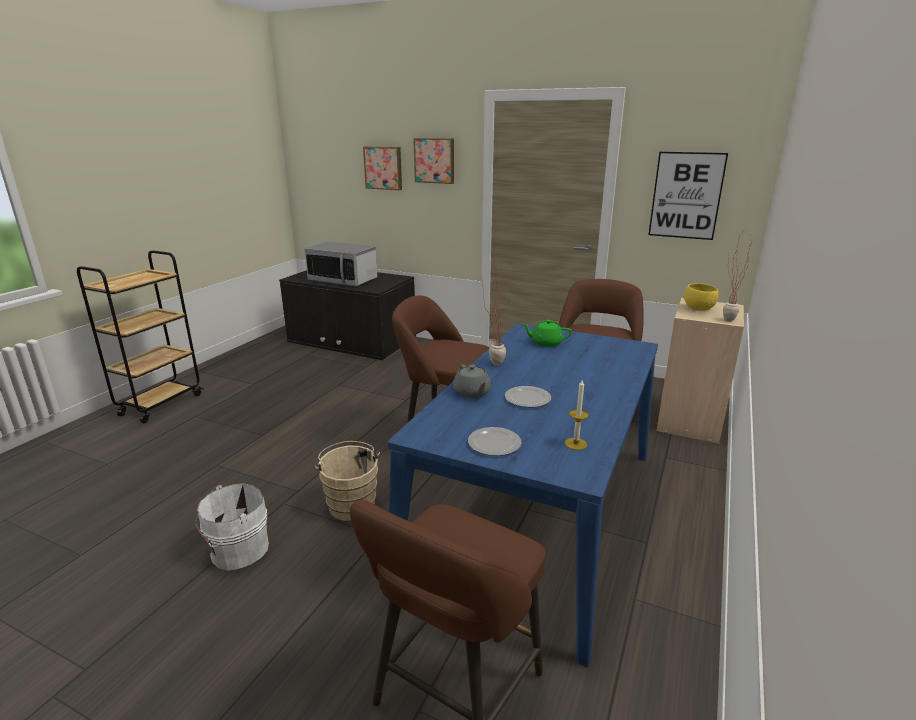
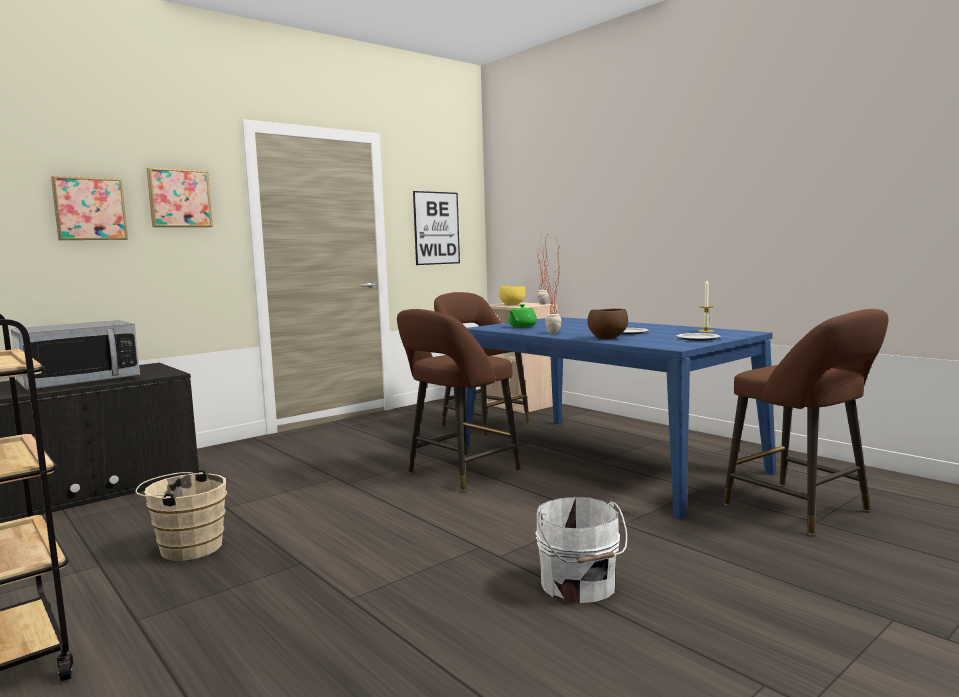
camera: 65 degrees left, 15 degrees down
beige bucket [315,441,380,521] -> beige bucket moved to [135,469,227,561]
grey teapot [453,364,491,398] -> brown bowl [587,308,628,339]

